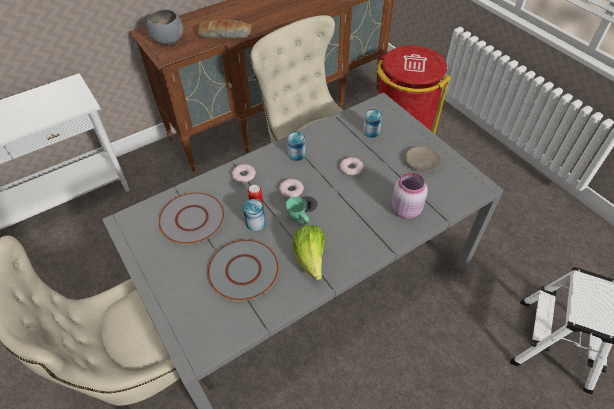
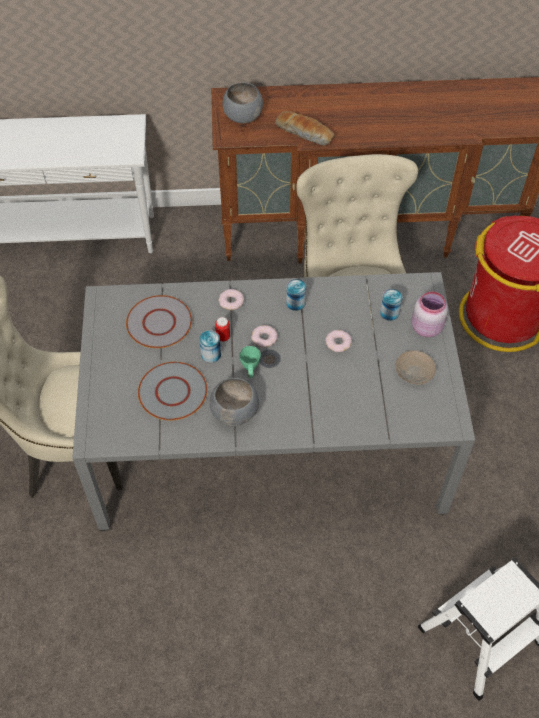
camera: 30 degrees right, 5 degrees up
lettuce [293,225,325,280] -> grey bowl [210,378,259,426]
pink jar [391,173,428,219] -> pink jar moved to [412,291,448,337]

